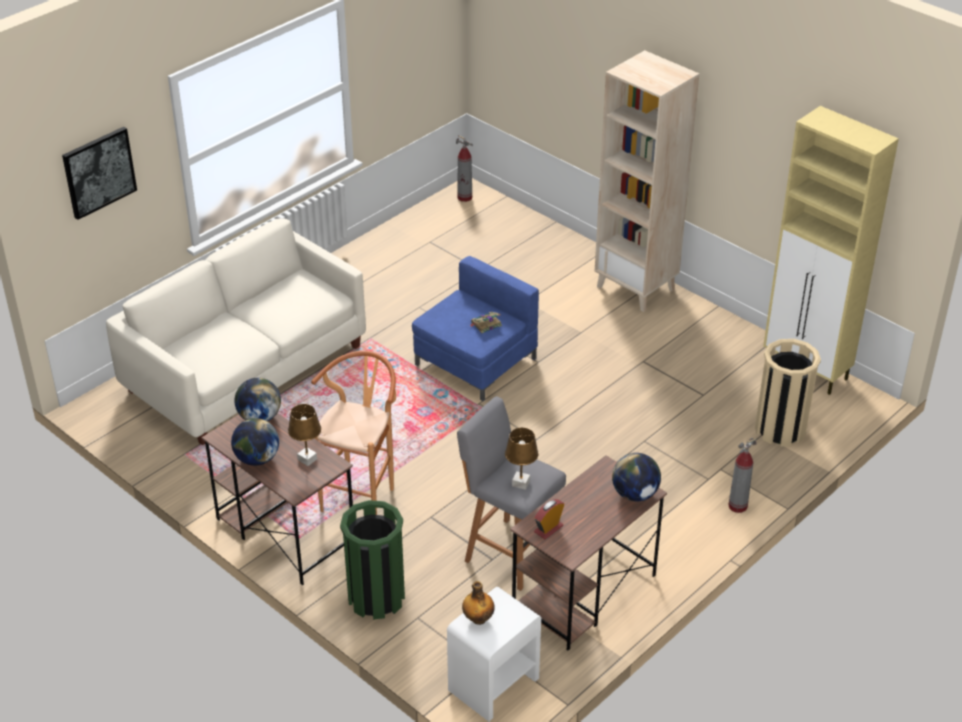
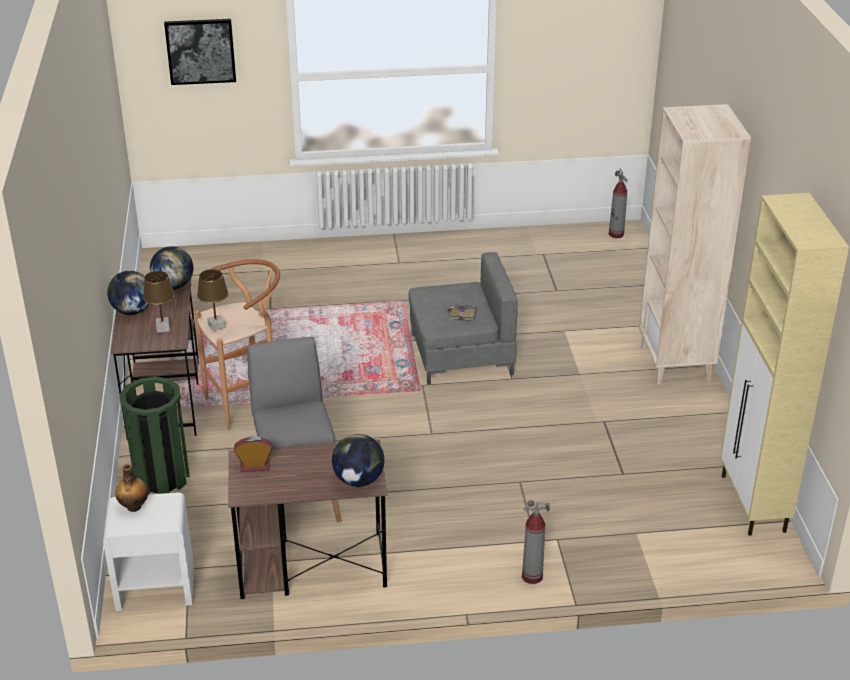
camera: 40 degrees right, 5 degrees down
white sofa [106,218,366,445] -> none
blue armchair [412,256,539,401] -> grey armchair [408,252,518,385]
brown table lamp [505,427,539,490] -> brown table lamp moved to [197,269,229,331]
beige trash can [755,339,821,447] -> none

